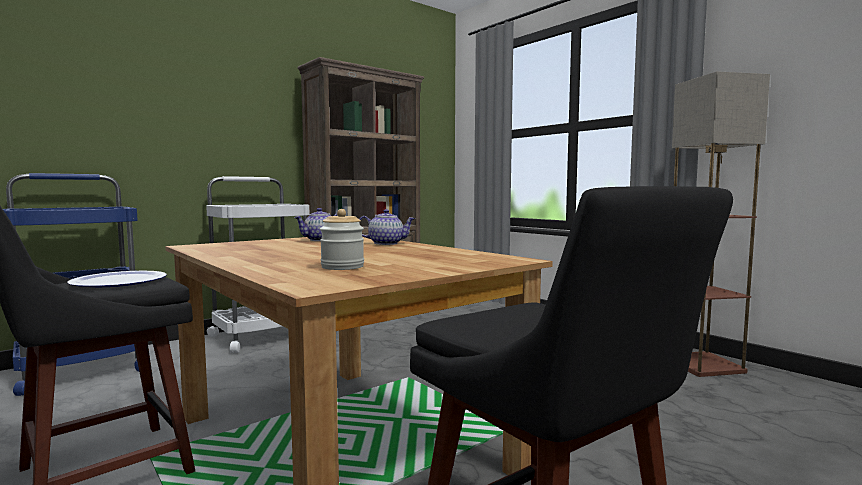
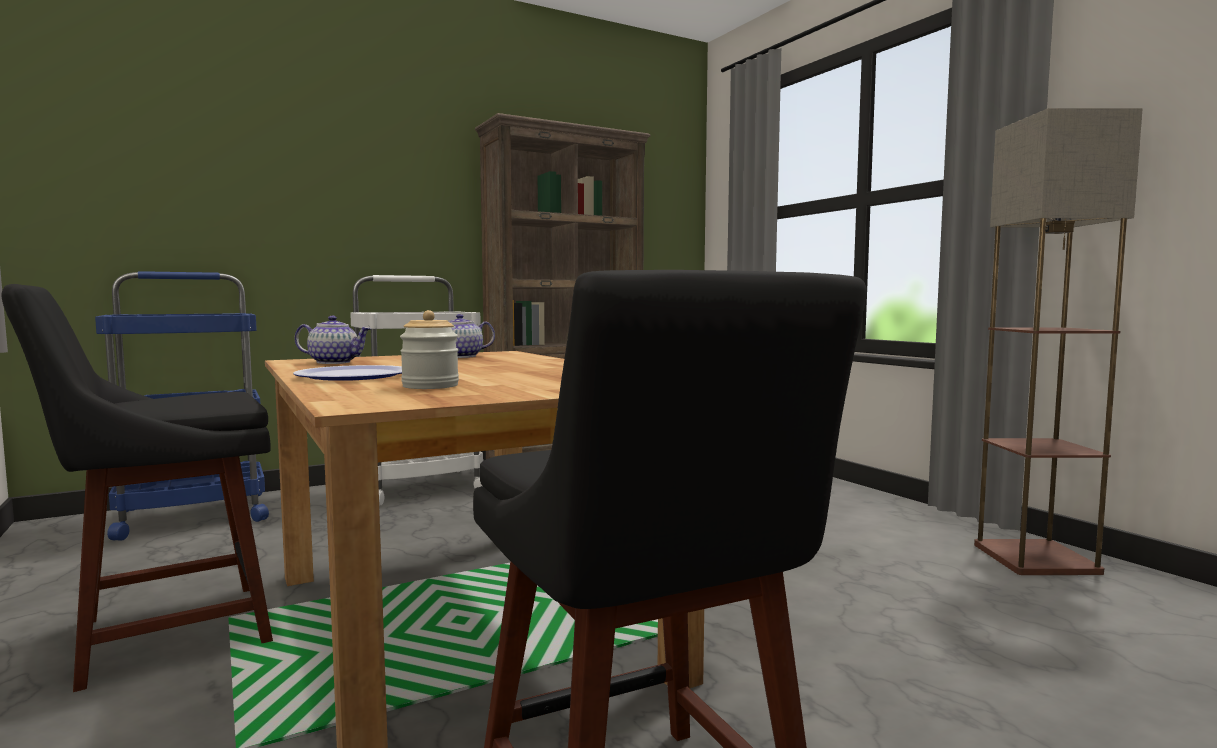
camera: 10 degrees right, 0 degrees up
plate [68,271,167,287] -> plate moved to [293,365,402,381]
teapot [359,209,415,245] -> teapot moved to [295,316,371,364]

